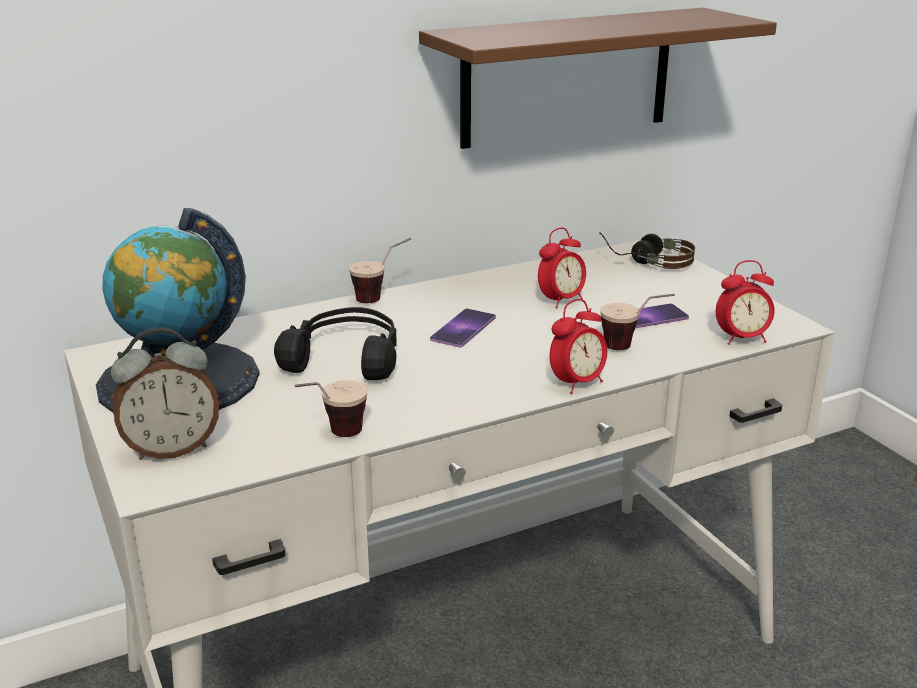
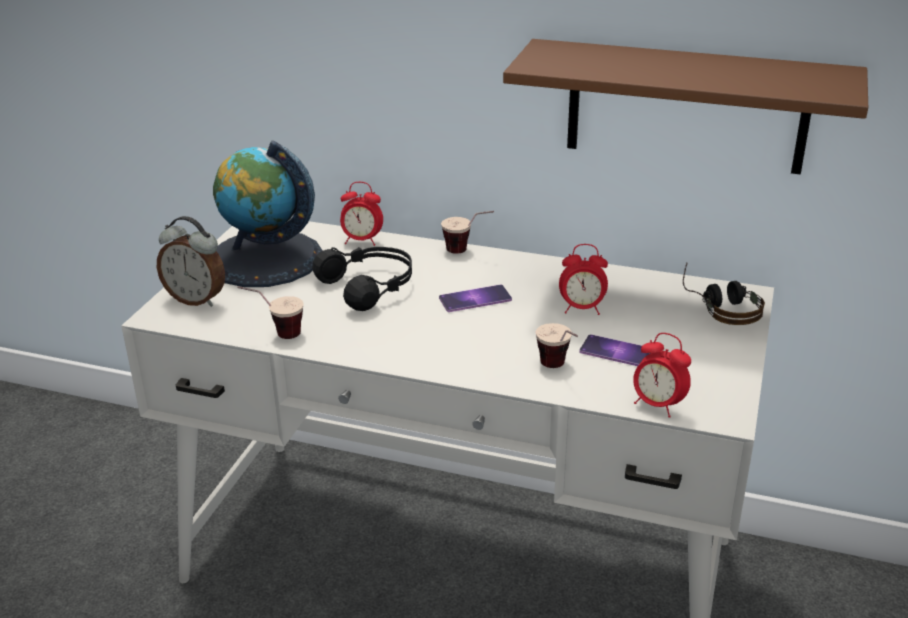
camera: 45 degrees right, 5 degrees up
alarm clock [550,299,607,394] -> alarm clock moved to [340,182,383,246]

